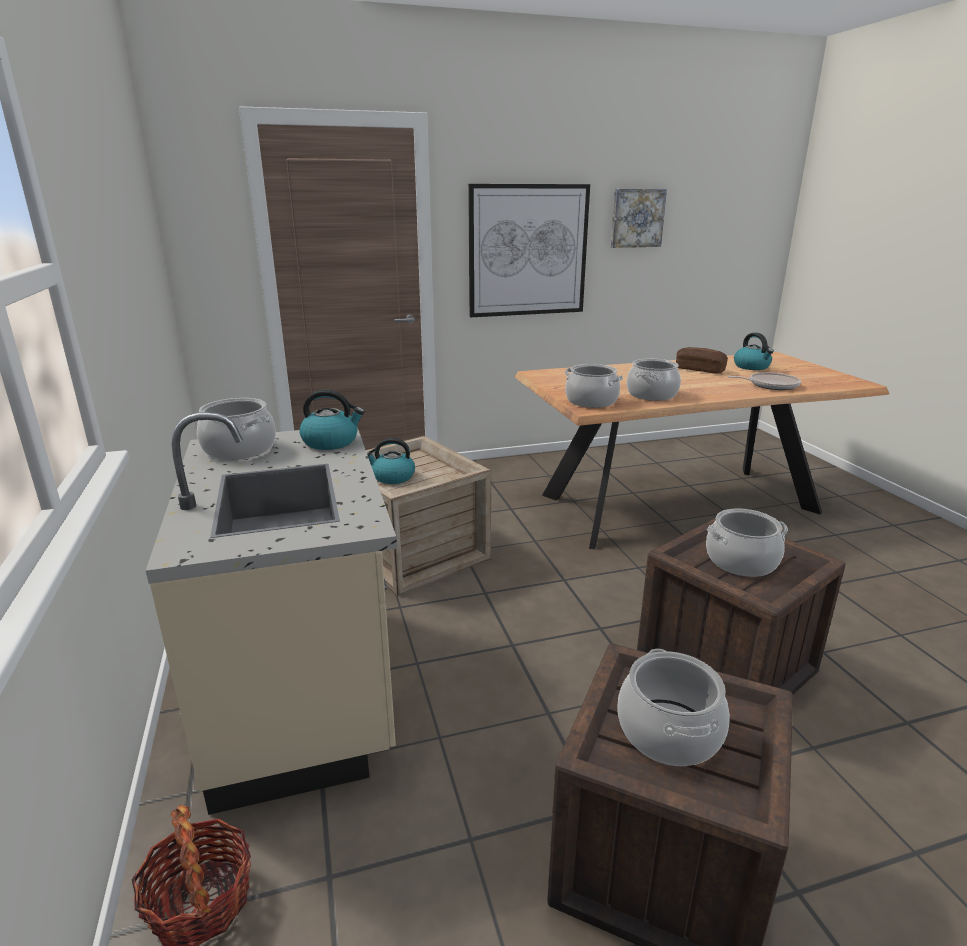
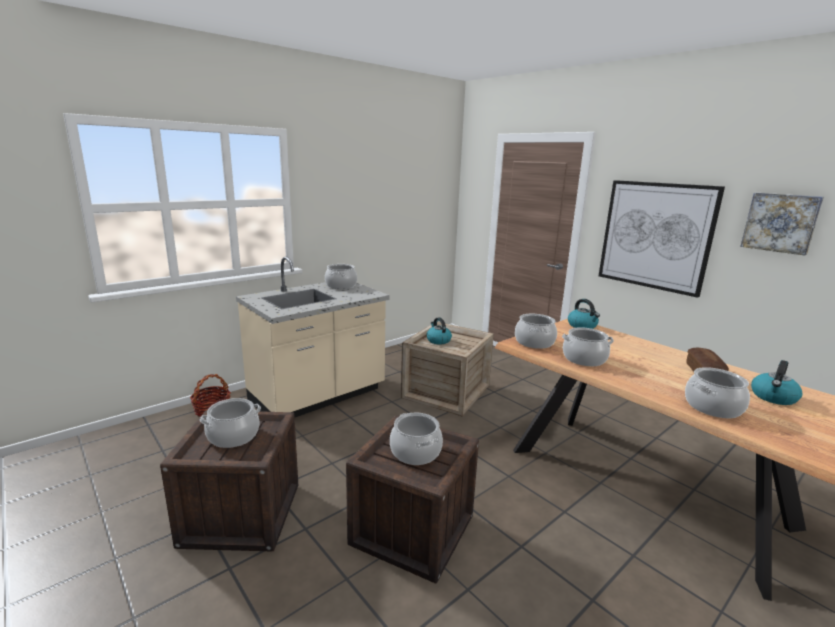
camera: 65 degrees right, 5 degrees down
kettle [299,389,365,450] -> kettle moved to [568,299,600,329]
frying pan [727,372,801,390] -> cooking pot [685,367,750,418]

